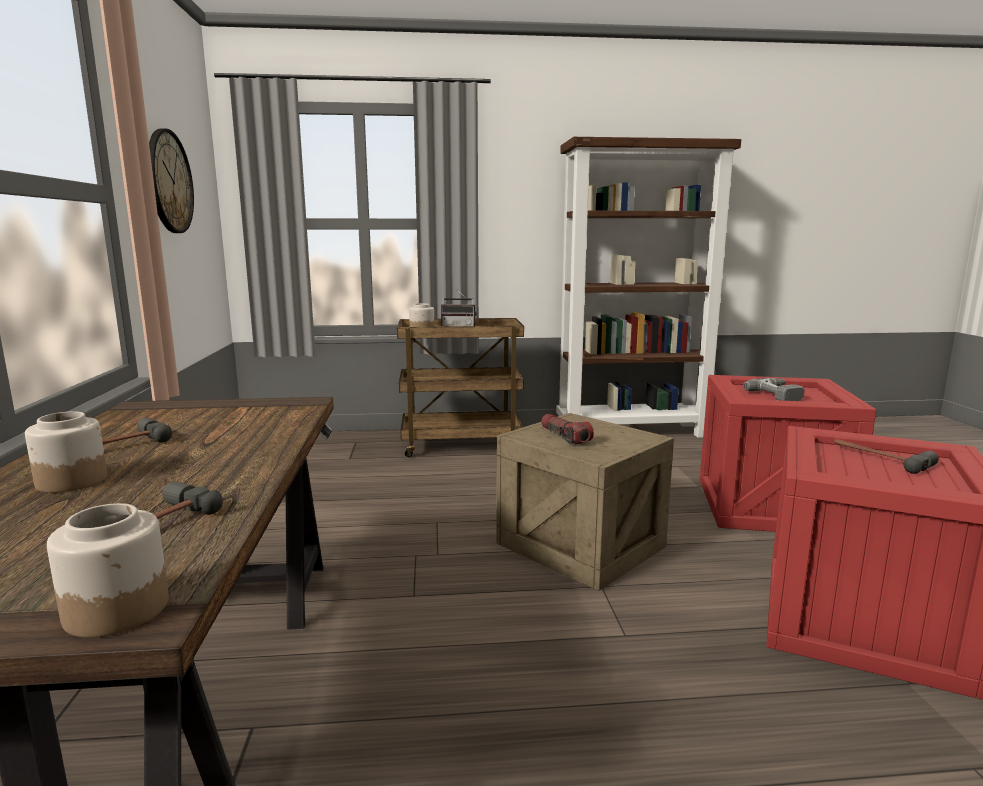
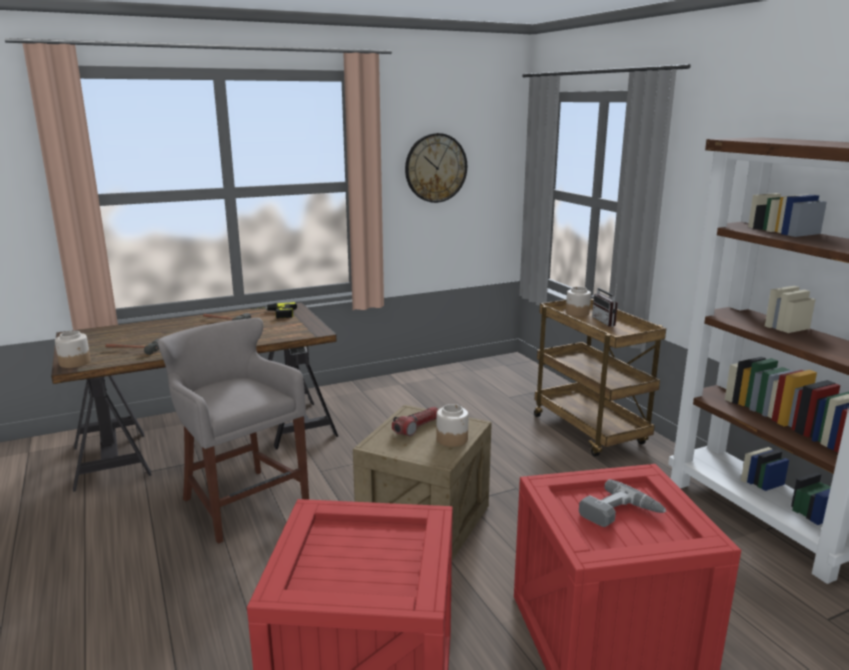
camera: 70 degrees right, 5 degrees up
jar [25,411,107,493] -> jar moved to [436,404,469,447]
hammer [834,439,939,474] -> none
none -> grey stool [157,318,309,544]
none -> power drill [251,302,297,319]

